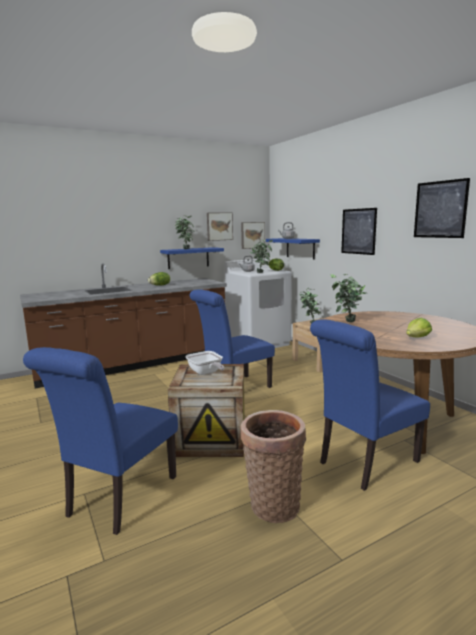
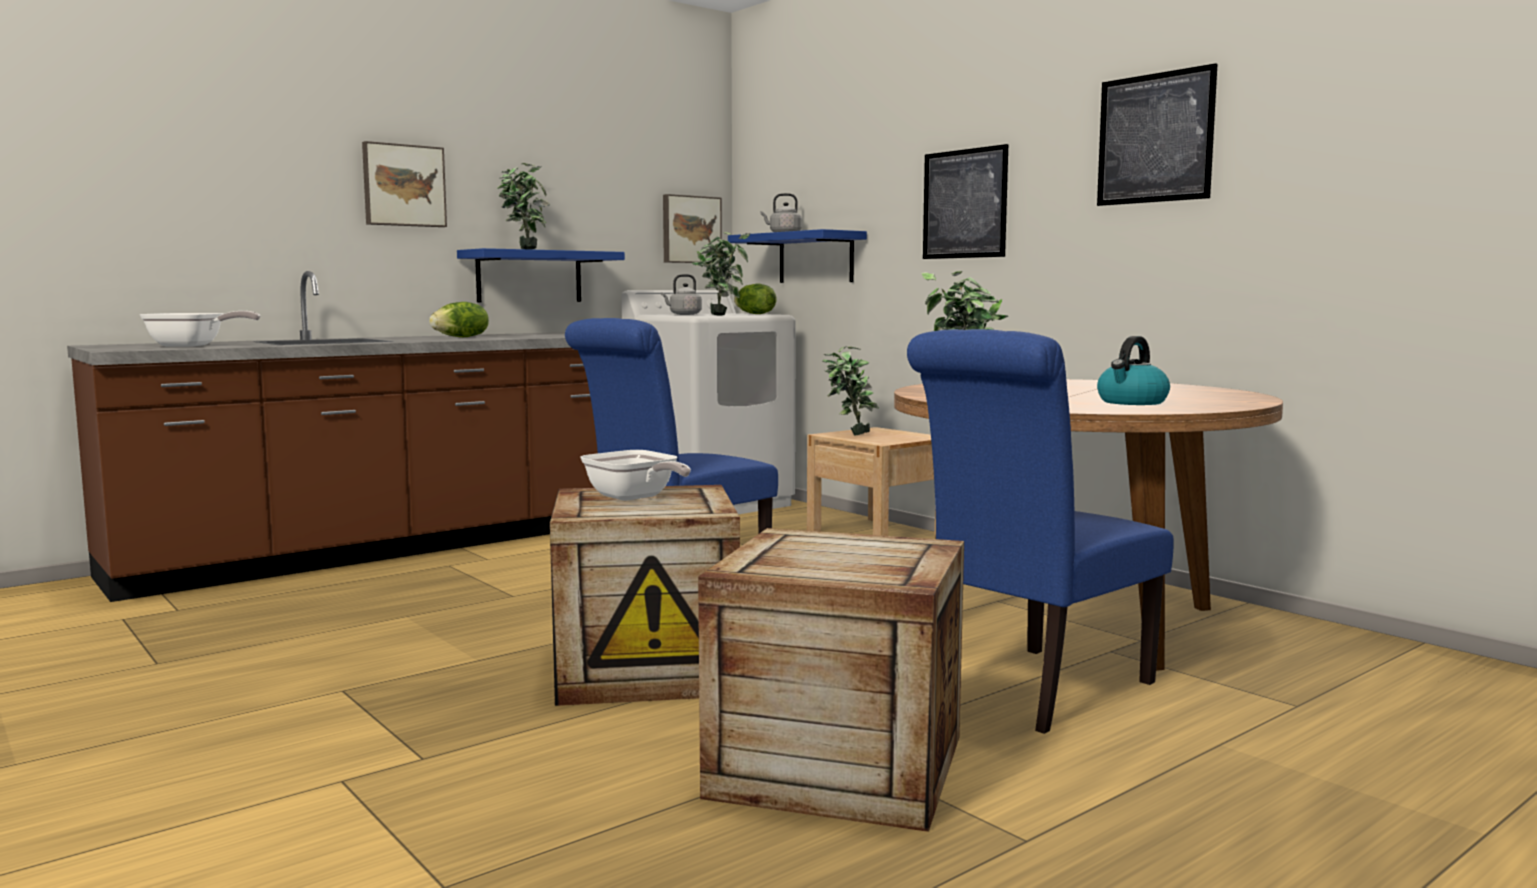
camera: 10 degrees left, 5 degrees down
blue chair [23,347,178,535] -> none
picture [207,212,233,241] -> picture moved to [362,141,447,227]
basket [241,410,306,523] -> crate [698,528,964,832]
lettuce [406,318,432,337] -> kettle [1097,336,1170,405]
none -> frying pan [140,311,260,347]

